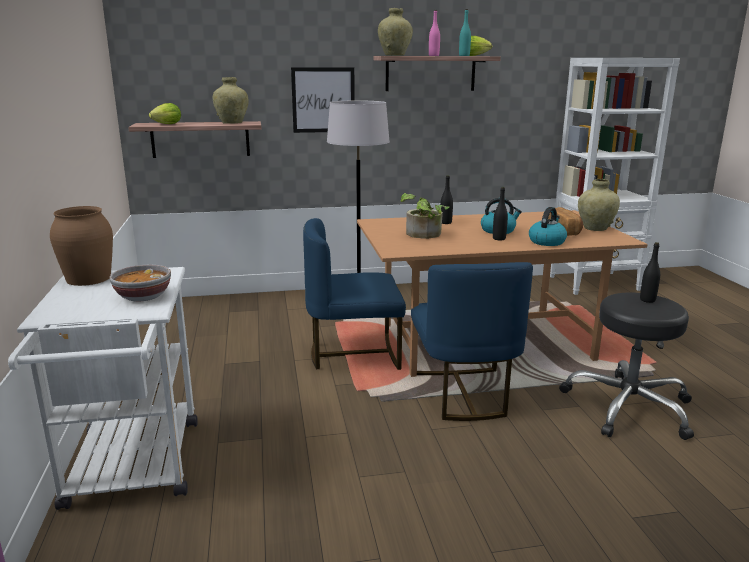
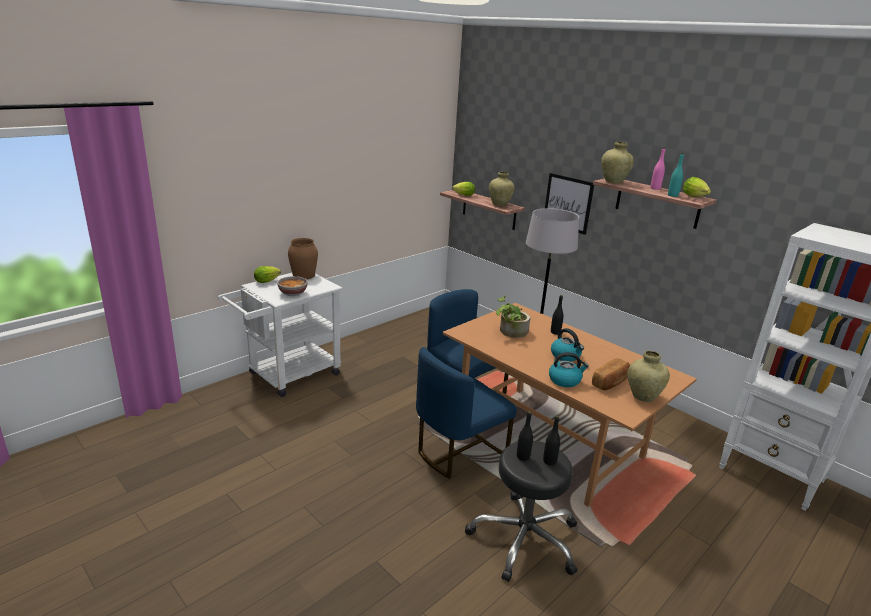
camera: 55 degrees right, 5 degrees up
black bottle [493,187,508,240] -> black bottle moved to [517,411,533,461]
none -> lettuce [254,266,281,283]

